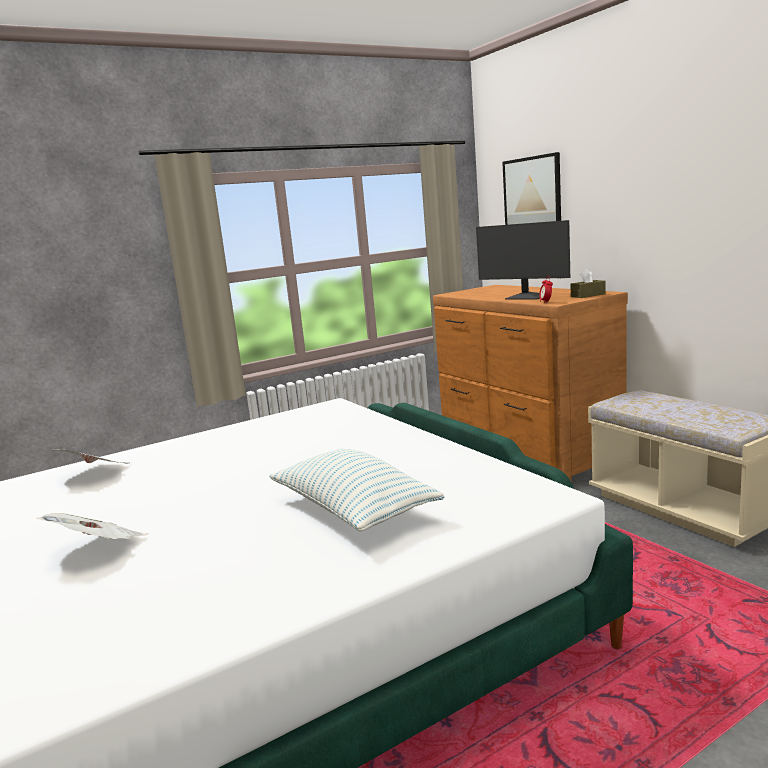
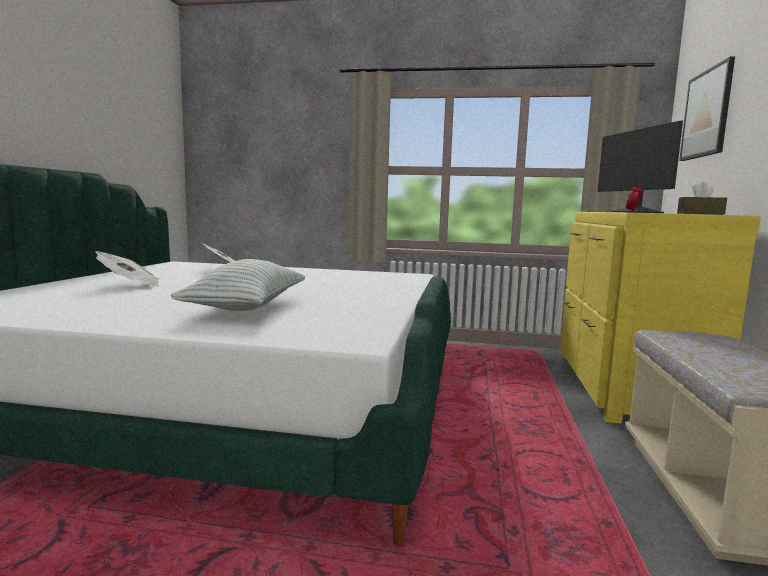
camera: 40 degrees right, 5 degrees down
brown dresser [433,285,628,483] -> yellow dresser [560,212,761,424]

